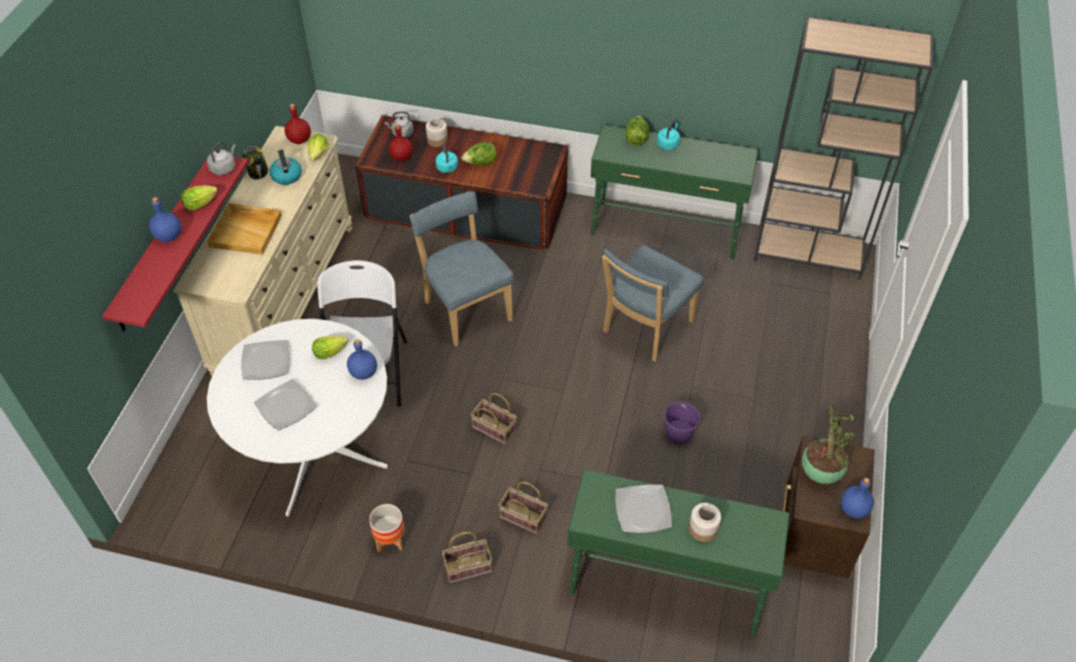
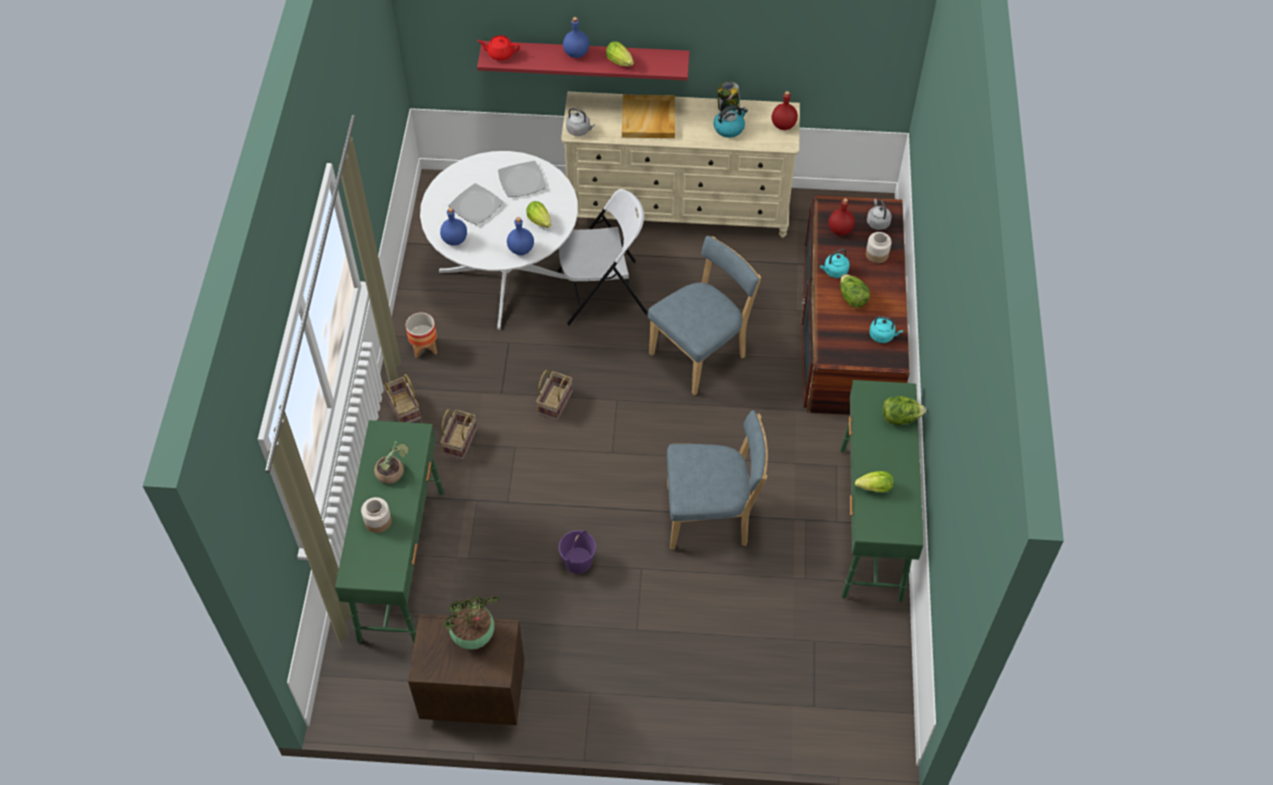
camera: 80 degrees right, 5 degrees up
grey kettle [207,142,236,175] -> grey kettle moved to [566,108,595,136]
lettuce [308,133,329,161] -> lettuce moved to [855,471,893,492]
blue chair [602,245,703,361] -> blue chair turned 150 degrees clockwise [667,410,768,550]
plate [615,485,672,533] -> potted plant [374,442,409,484]
turquoise kettle [657,121,680,150] -> turquoise kettle moved to [869,316,903,343]
bookcase [754,16,934,279] -> none
blue bottle [841,478,874,518] -> blue bottle moved to [440,207,467,246]
none -> red teapot [477,35,520,61]

